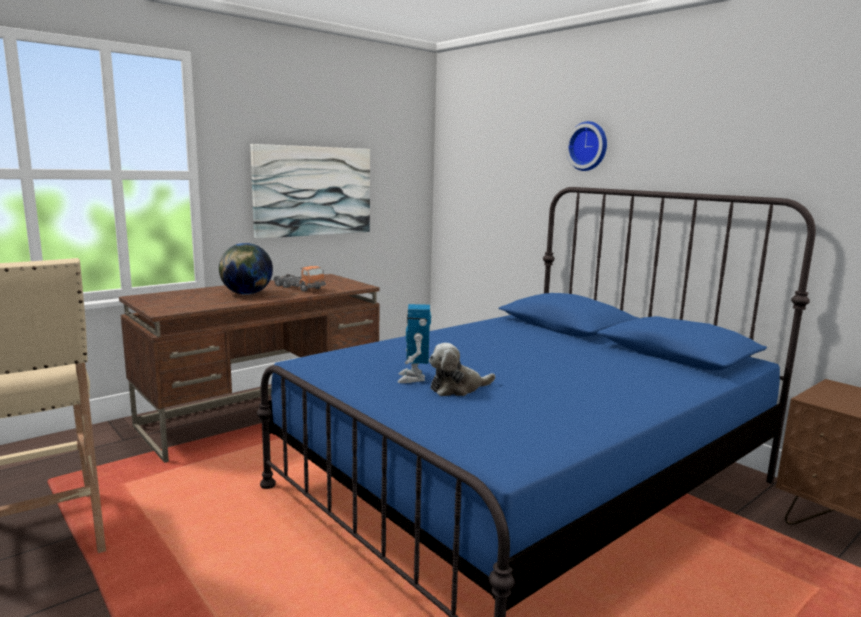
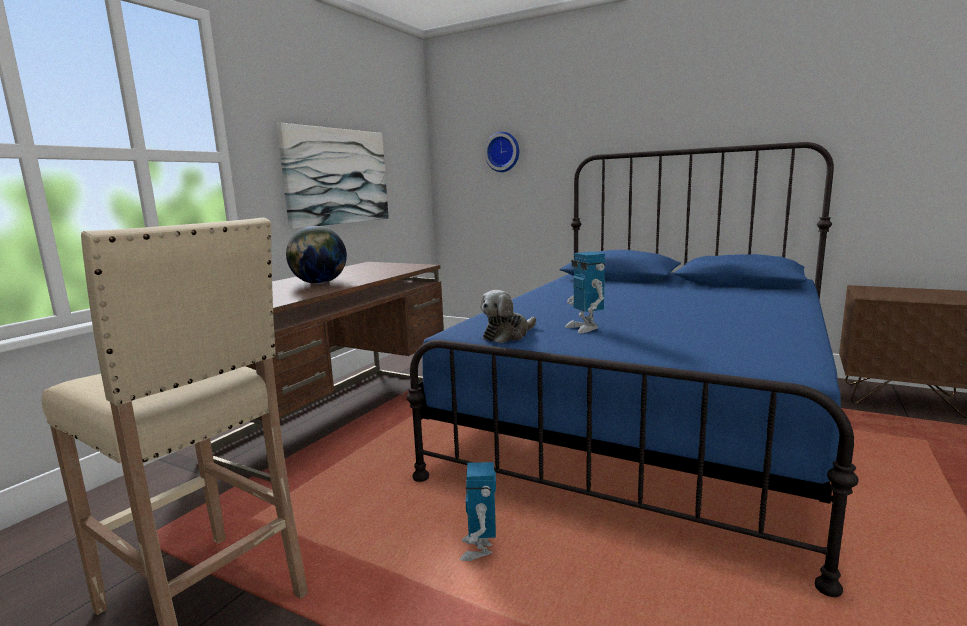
camera: 20 degrees left, 0 degrees up
toy truck [273,266,326,292] -> none
plush toy [429,343,495,396] -> plush toy moved to [480,290,536,343]
wall clock [566,121,607,171] -> wall clock moved to [485,132,519,172]
none -> toy robot [460,462,496,561]

